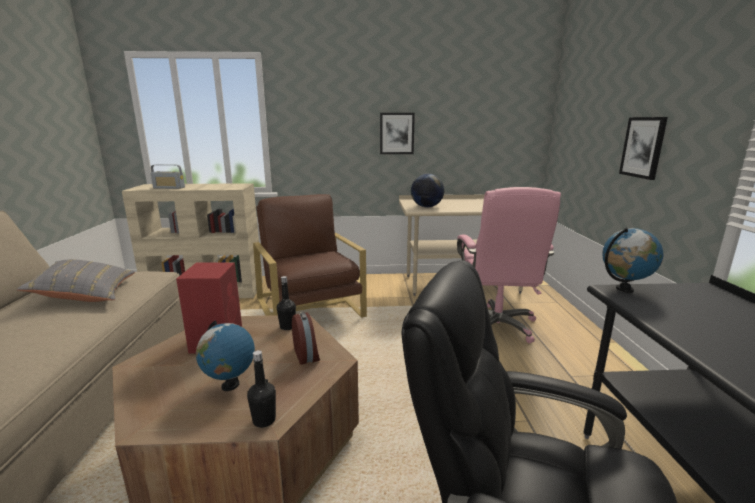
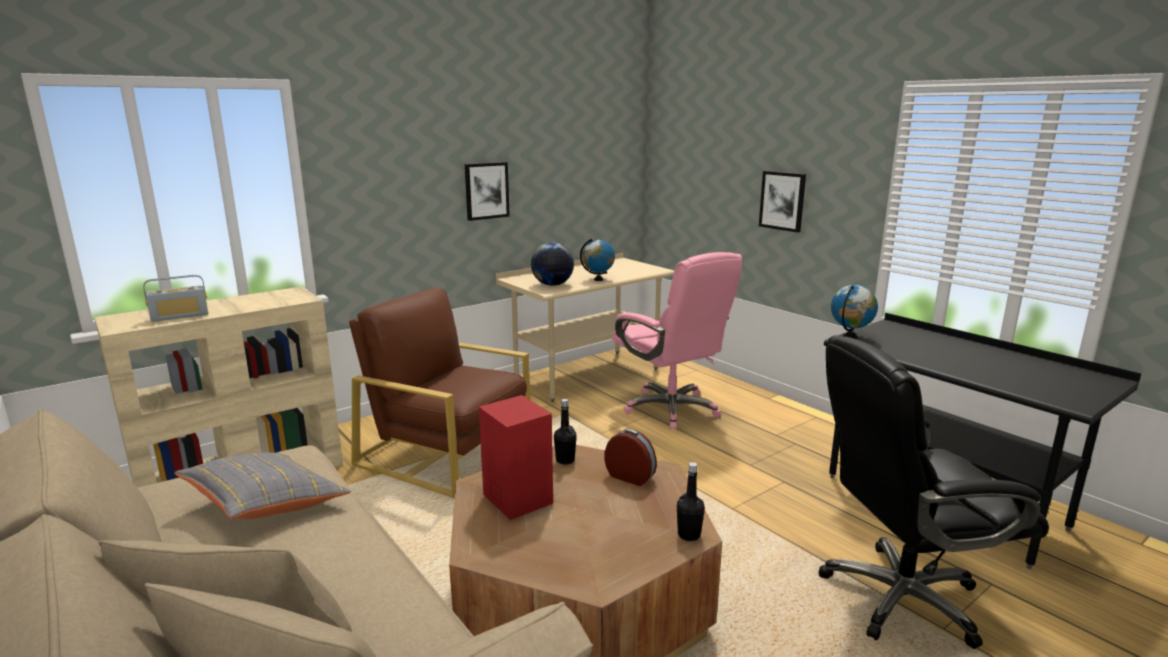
camera: 35 degrees left, 0 degrees up
globe [196,320,255,391] -> globe moved to [580,239,615,281]

